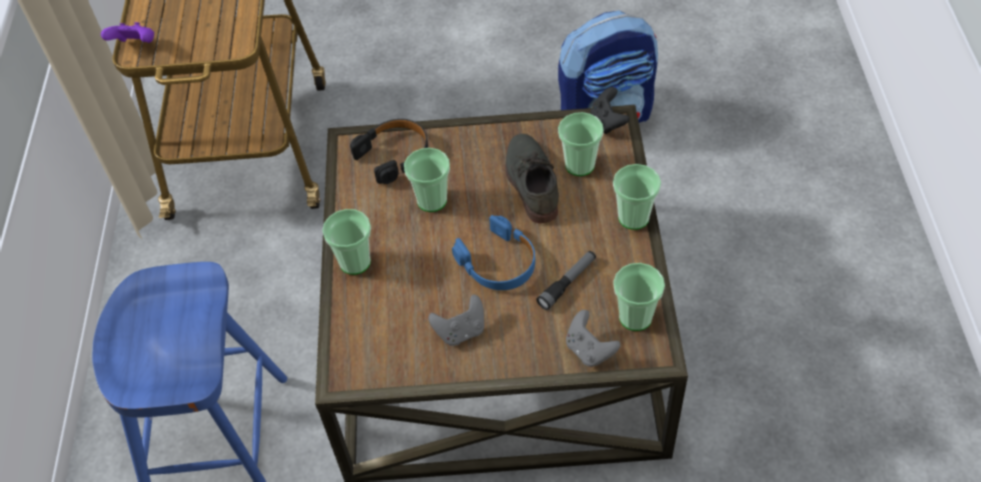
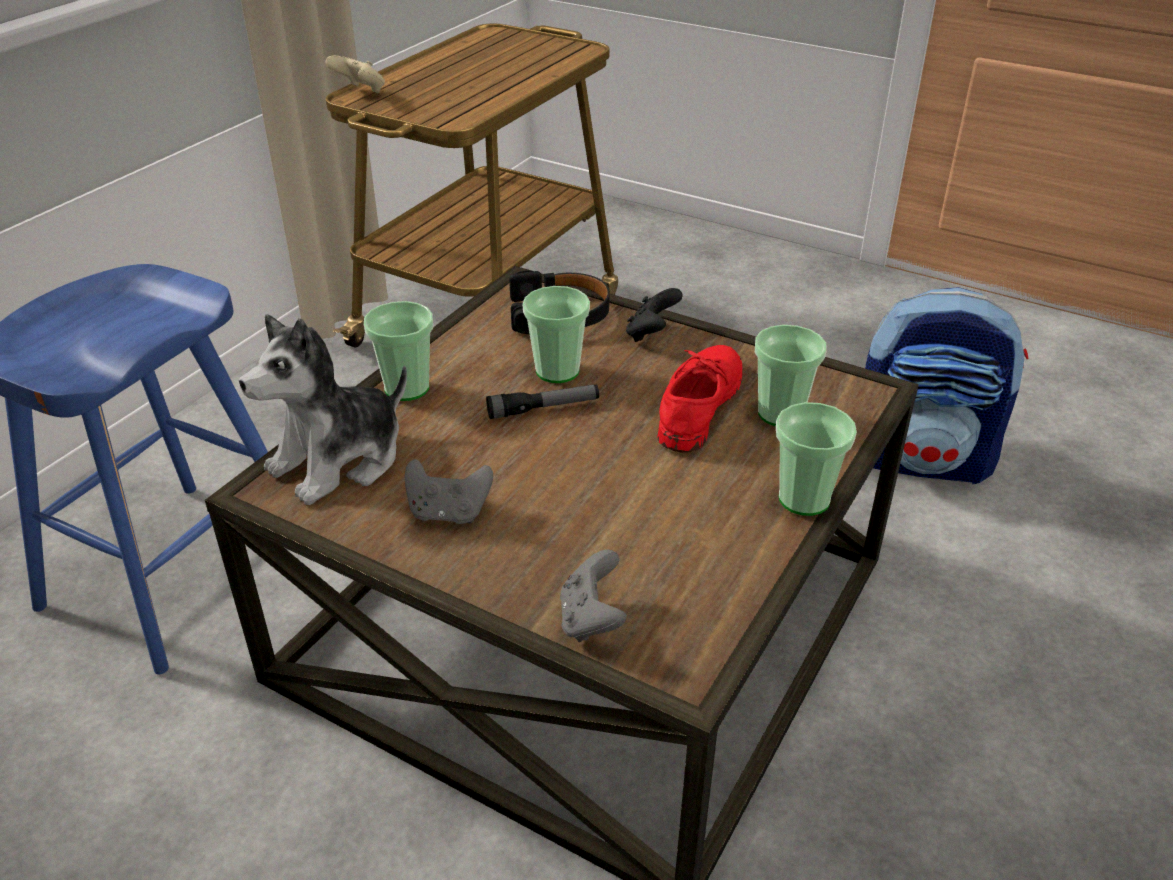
camera: 30 degrees right, 15 degrees down
purple game controller [101,22,154,43] -> beige game controller [325,56,385,93]
blue headphones [452,215,535,290] -> none
grey shoe [506,134,559,223] -> red shoe [658,345,742,453]
flashlight [536,251,596,310] -> flashlight moved to [486,385,599,419]
black game controller [591,87,630,134] -> black game controller moved to [626,288,683,342]
cup [614,263,665,331] -> none
none -> plush toy [239,314,407,505]

